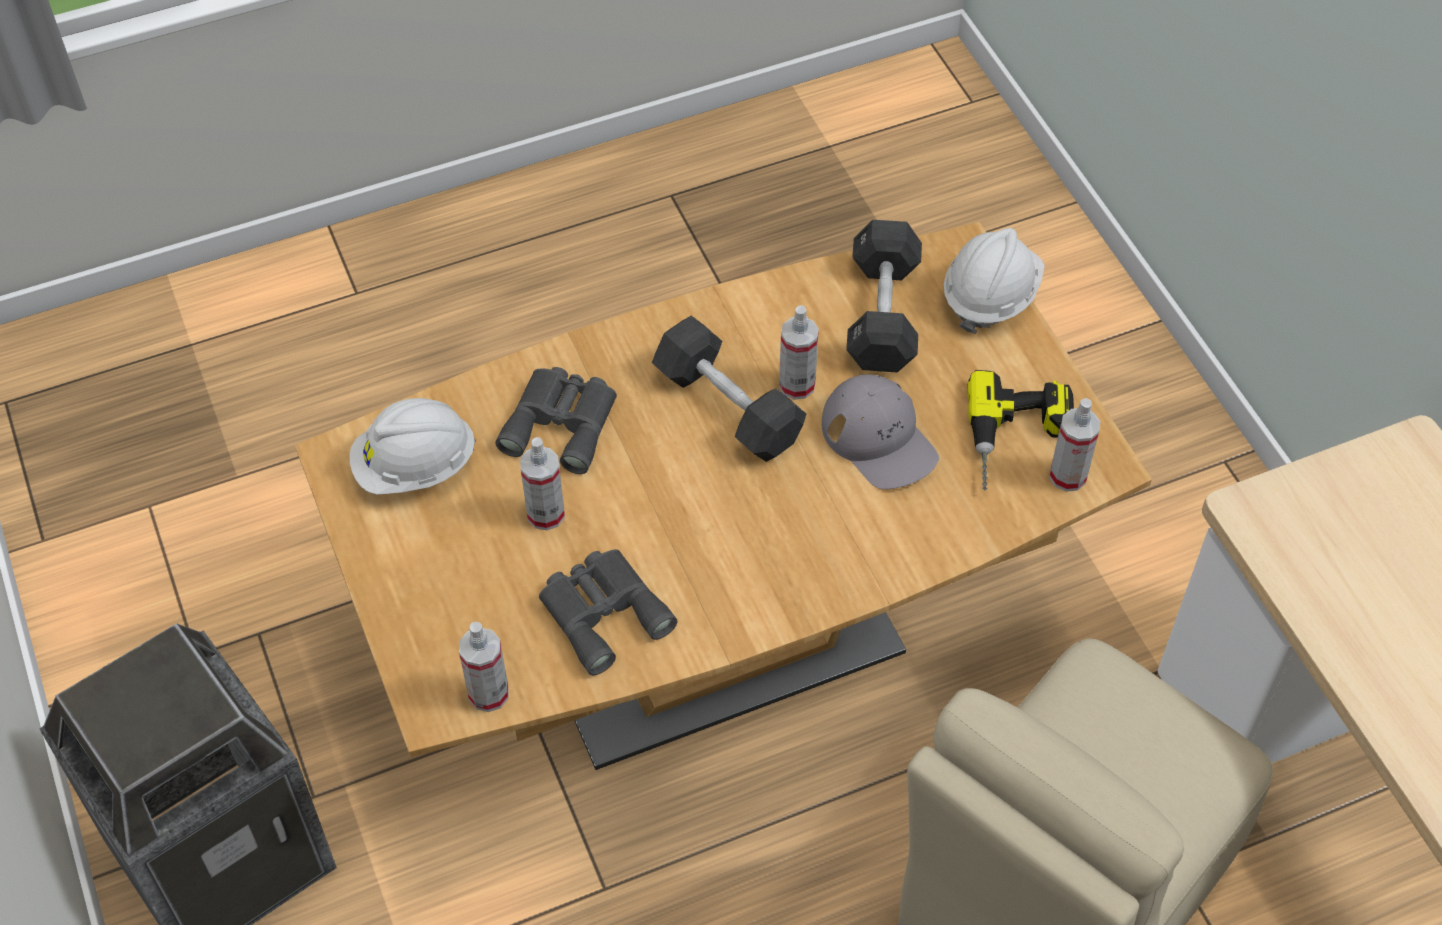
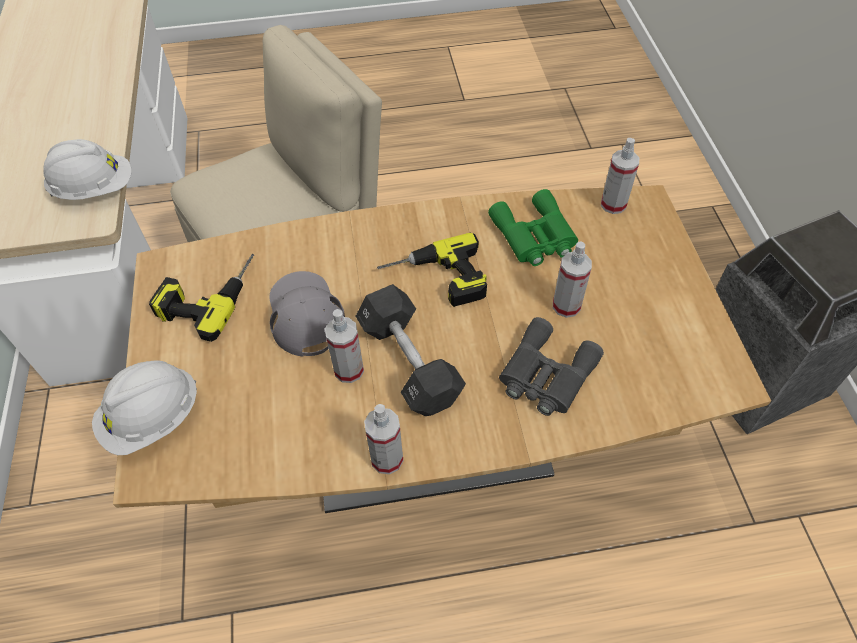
camera: 165 degrees left, 0 degrees up
white hard hat [349,398,476,495] -> white hard hat moved to [43,139,132,200]
grey binoculars [539,549,678,675] -> green binoculars [488,189,578,266]
black dumbbell [846,220,922,373] -> none
spray bottle [1049,398,1100,492] -> spray bottle moved to [364,404,403,474]
none -> power drill [377,233,487,307]

